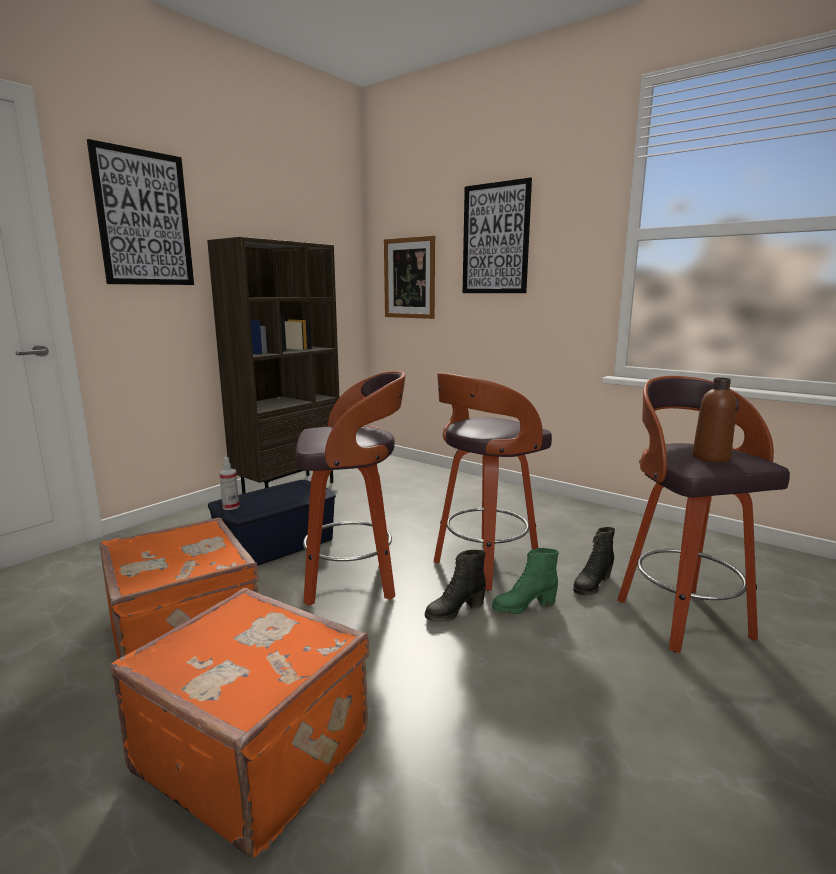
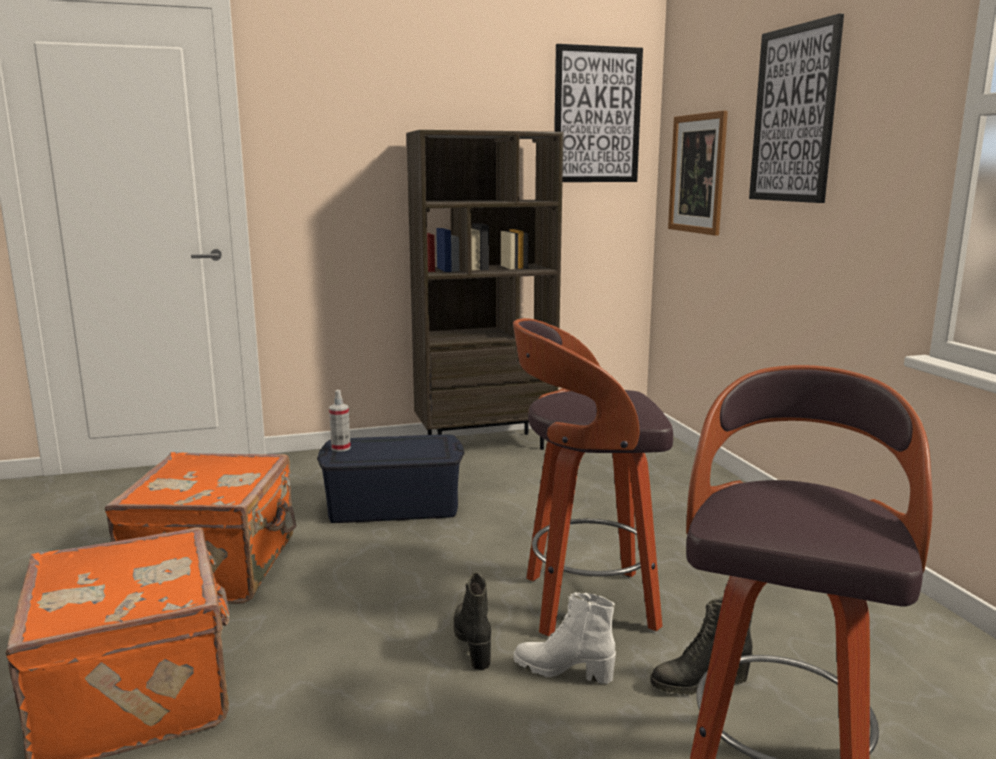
camera: 35 degrees right, 0 degrees up
picture [87,139,194,285] -> picture moved to [554,44,643,182]
stool [296,371,406,606] -> none
black boot [425,550,486,622] -> black boot turned 75 degrees clockwise [453,572,491,670]
green boot [492,548,559,614] -> white boot [513,592,616,684]
brown bottle [692,377,737,462] -> none

